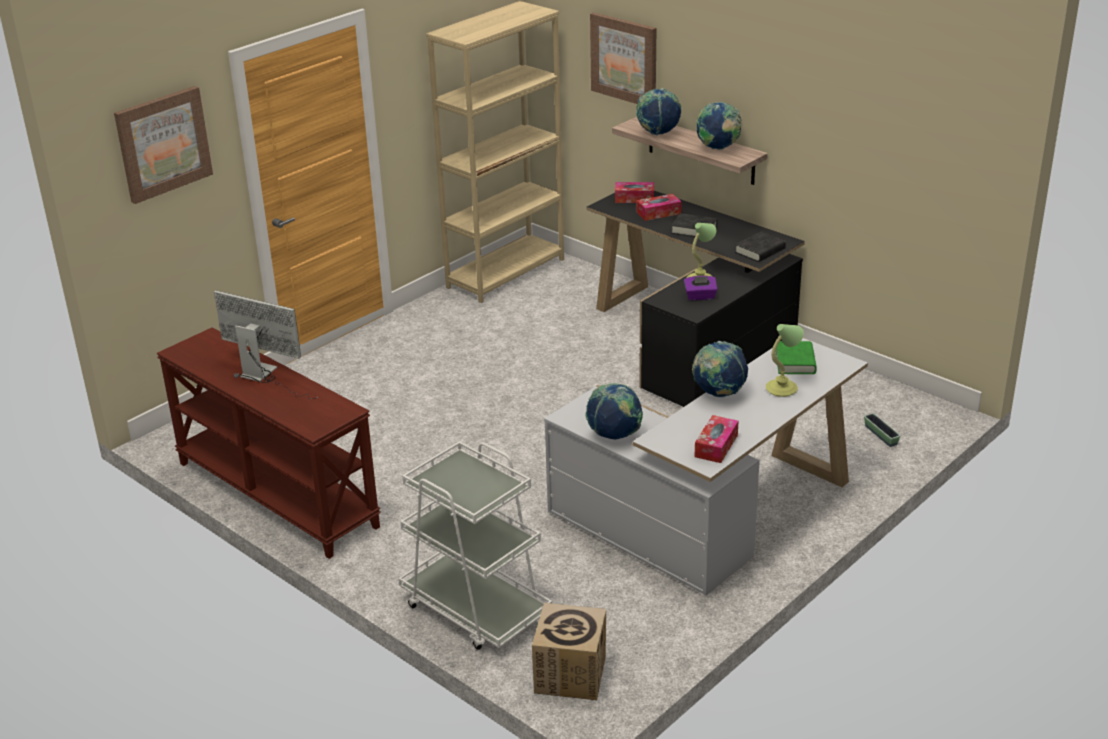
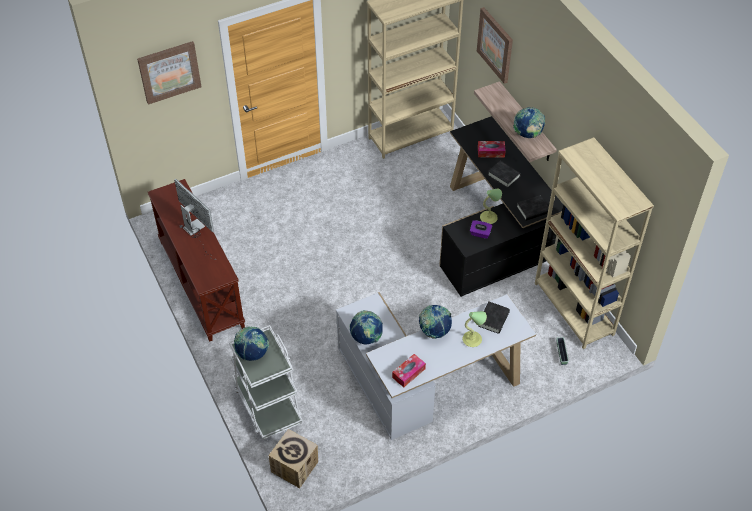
camera: 20 degrees right, 20 degrees up
tissue box [615,182,654,203] -> none
globe [636,88,682,135] -> globe moved to [234,326,269,361]
green book [776,341,817,374] -> black book [478,302,510,334]
none -> beige bookcase [535,137,654,349]

